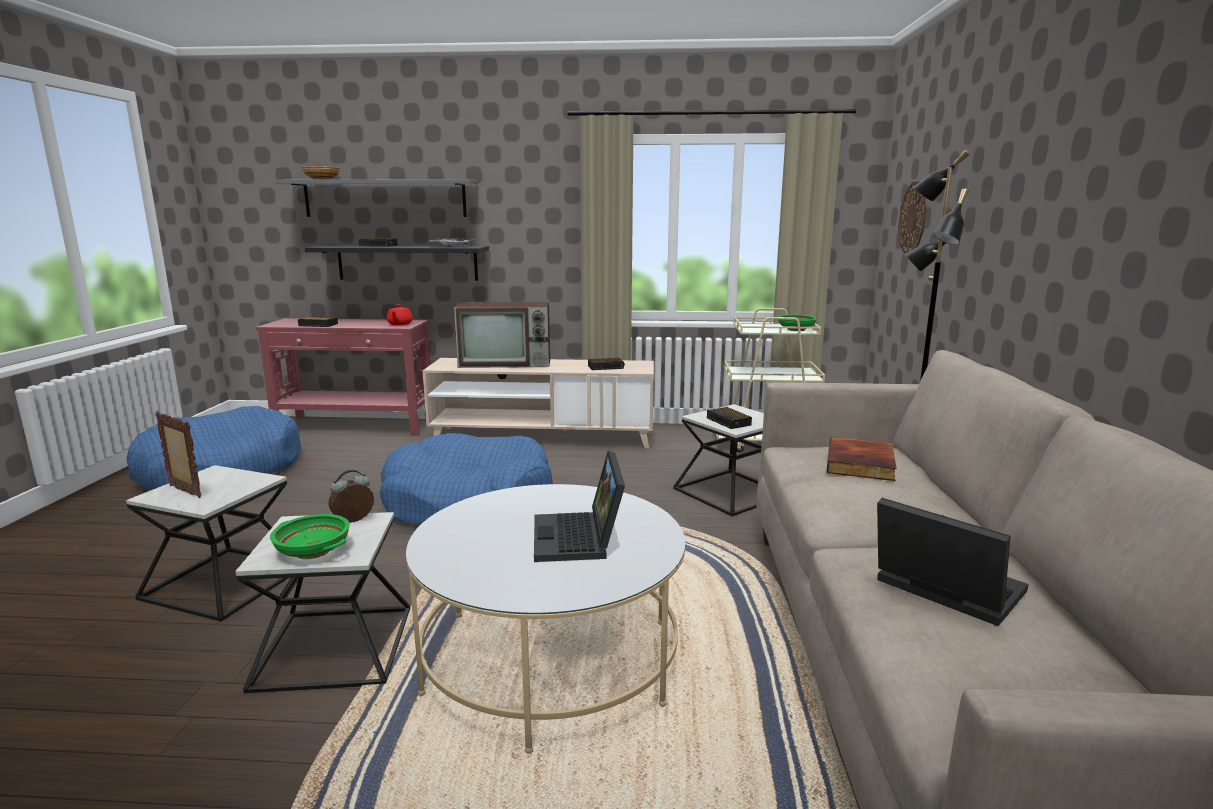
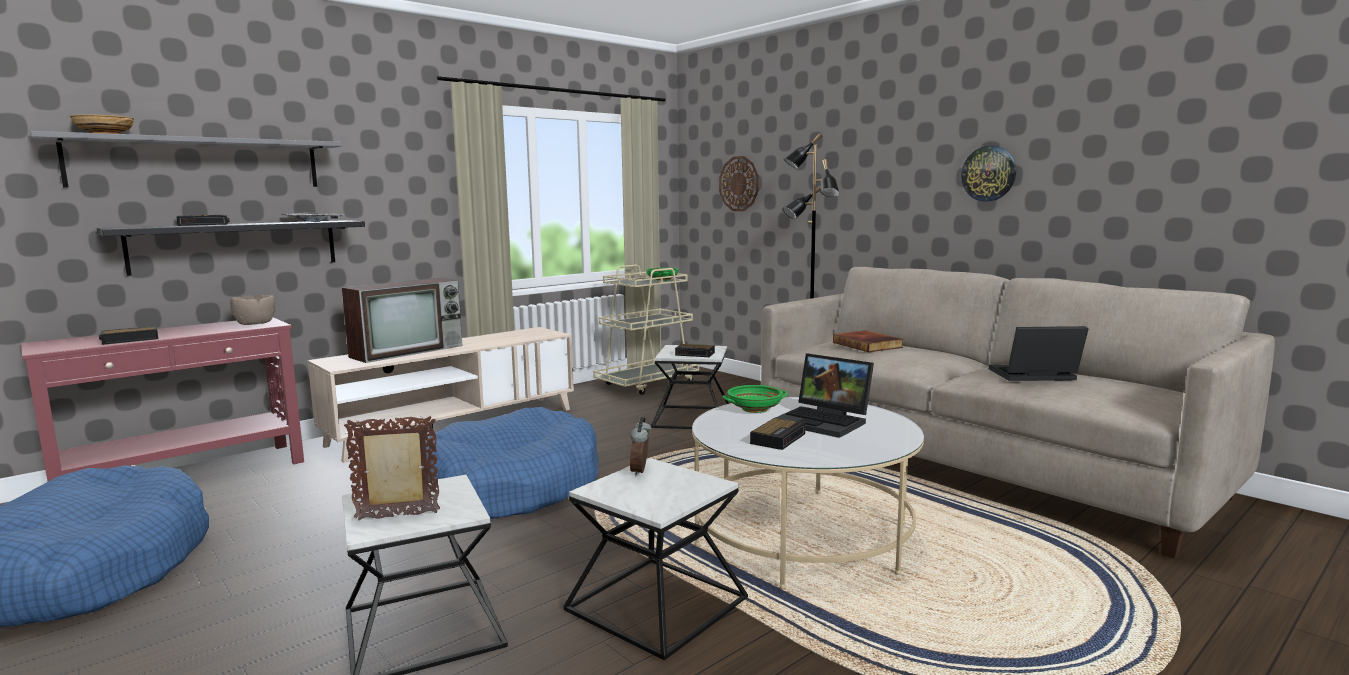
camera: 45 degrees left, 5 degrees down
green bowl [270,514,350,559] -> green bowl moved to [722,385,788,413]
red teapot [386,304,413,325] -> brown bowl [230,295,275,325]
alarm clock [588,358,625,370] -> alarm clock moved to [750,418,806,450]
none -> wall clock [961,146,1016,201]

